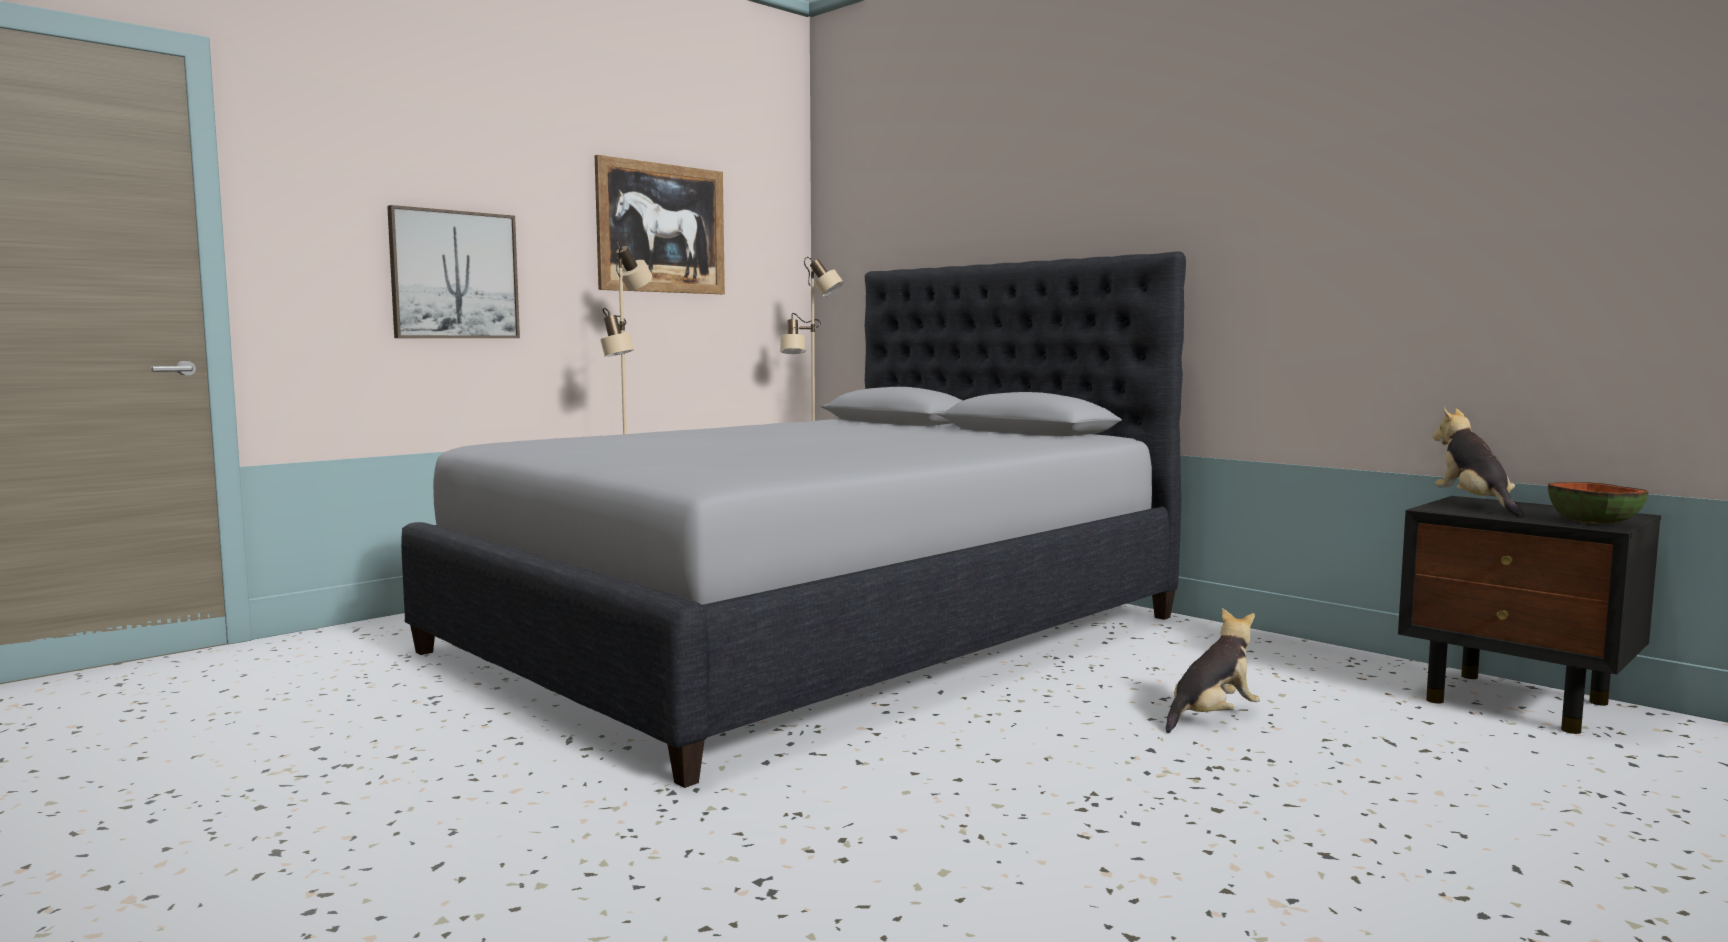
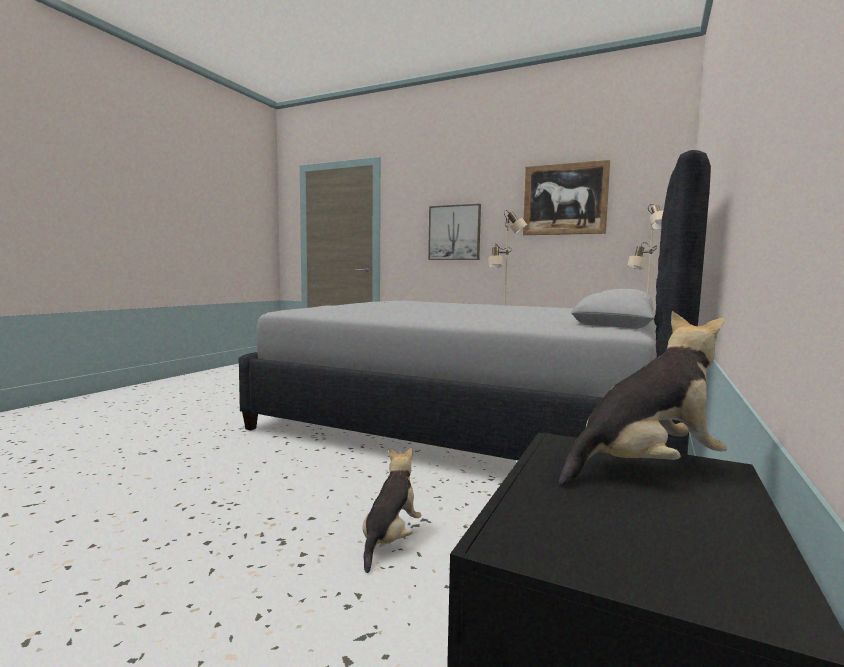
camera: 70 degrees right, 0 degrees up
plush toy [1165,608,1260,733] -> plush toy turned 105 degrees counterclockwise [363,448,421,573]
bowl [1548,482,1649,524] -> none

